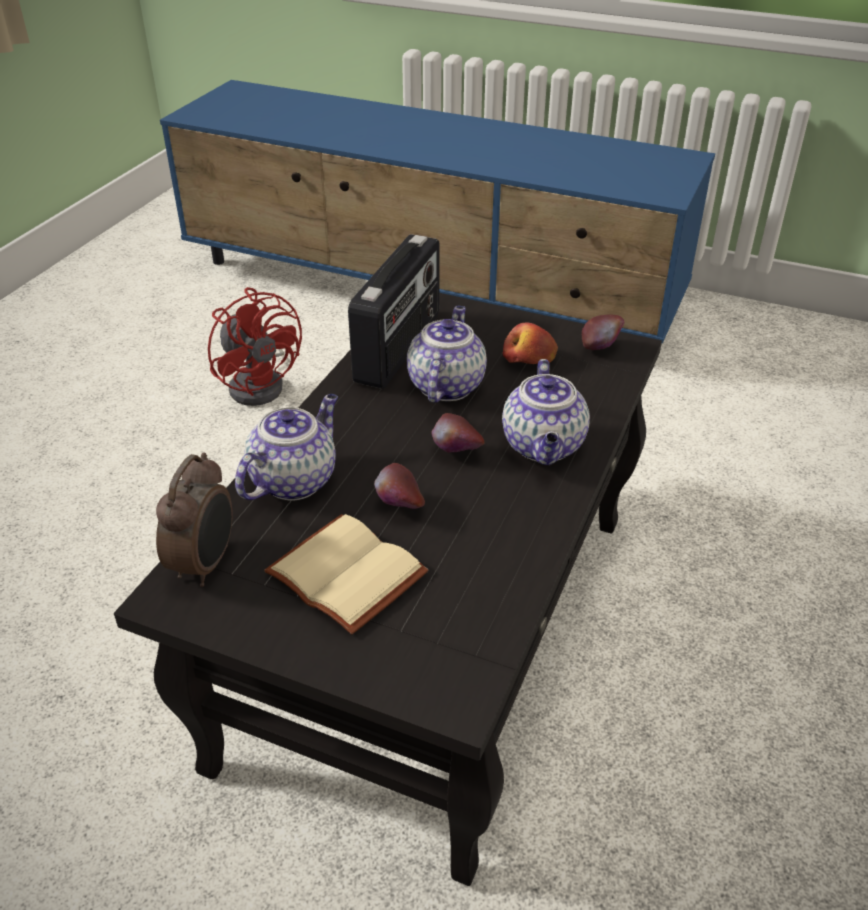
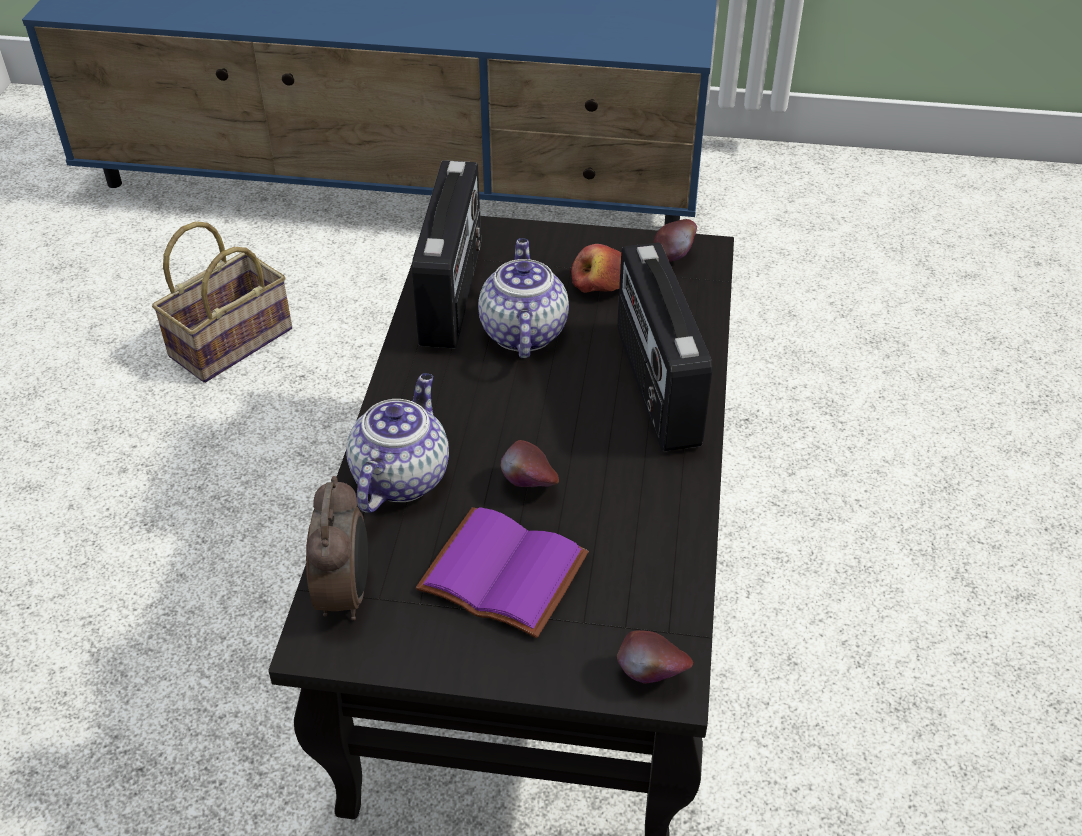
camera: 15 degrees left, 5 degrees up
red fan [208,287,302,406] -> basket [152,221,292,383]
beige book [264,514,428,634] -> purple book [415,507,589,638]
apple [432,413,485,452] -> apple moved to [617,630,693,684]
teapot [502,359,590,465] -> radio [617,242,712,451]

